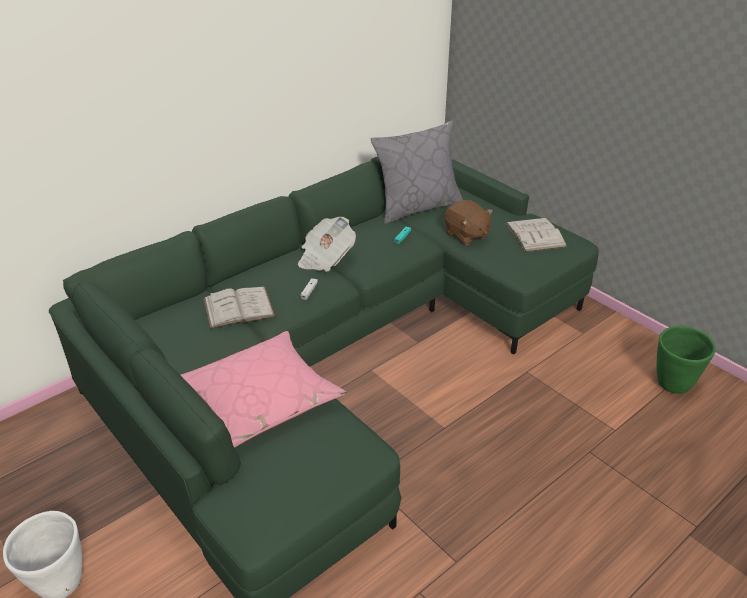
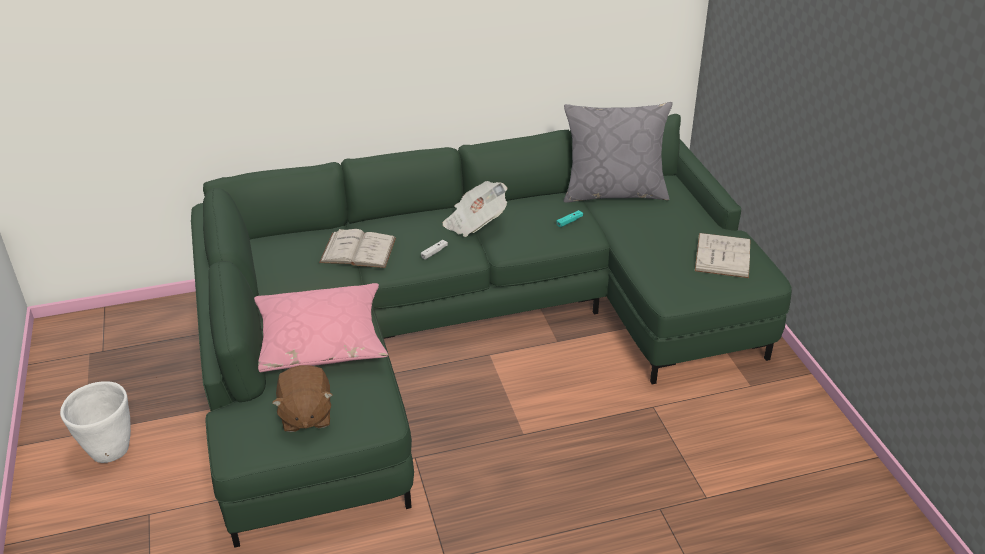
camera: 25 degrees right, 0 degrees up
brown plush toy [444,200,493,245] -> brown plush toy moved to [272,365,332,432]
green planter [656,325,716,394] -> none

